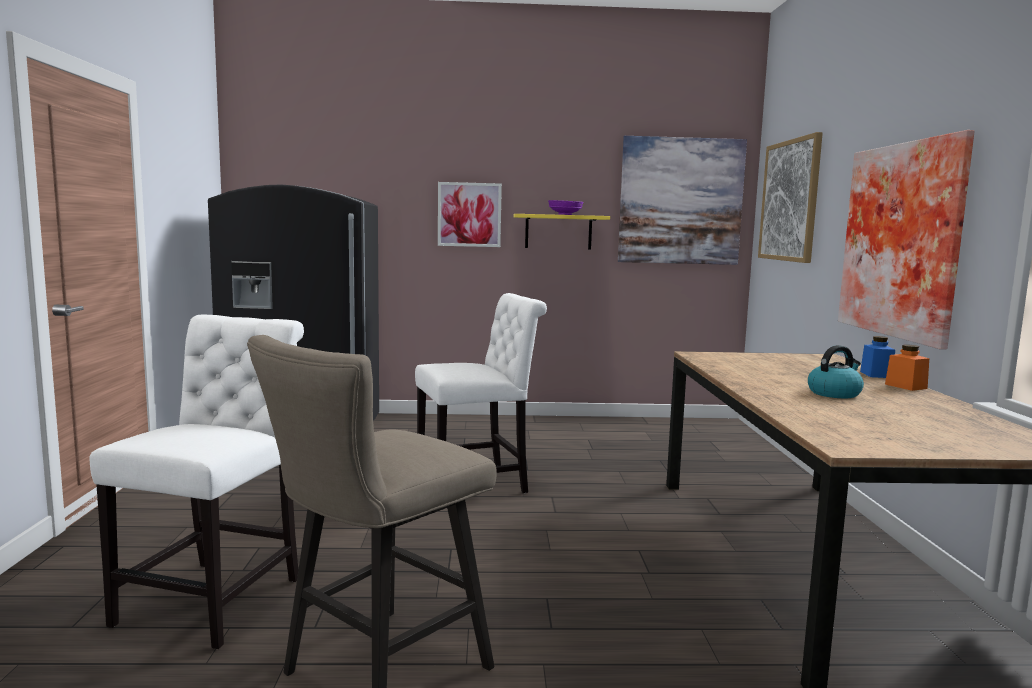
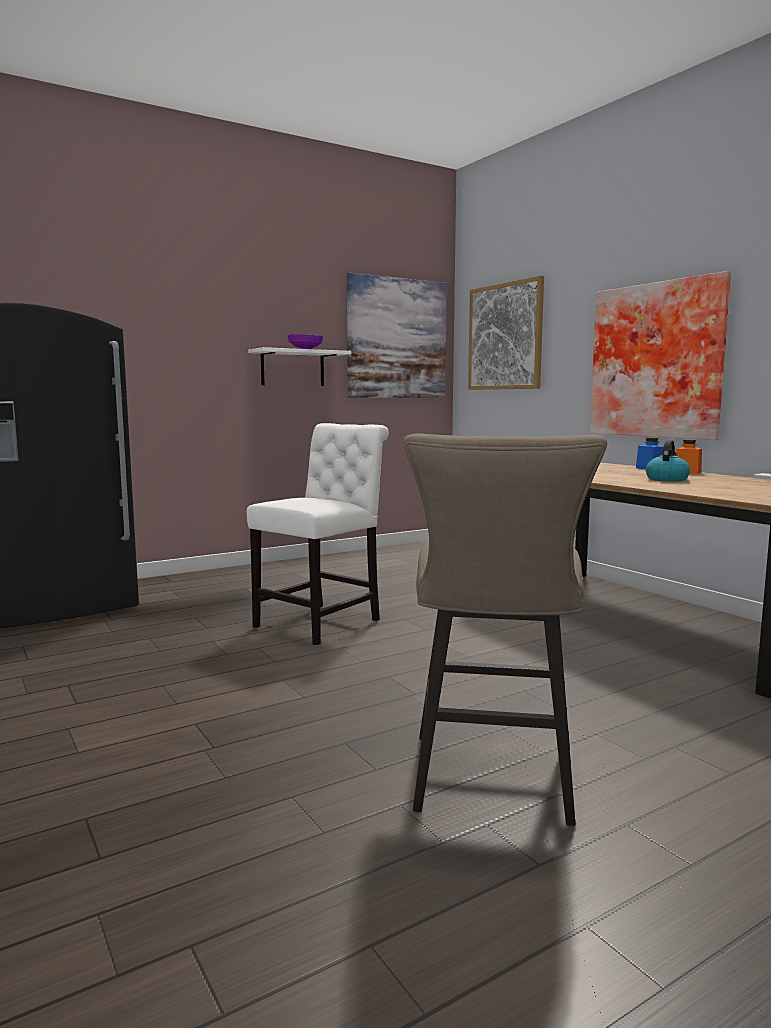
camera: 30 degrees left, 0 degrees up
white chair [89,315,304,649] -> none
picture [438,182,502,247] -> none
yellow shelf [514,214,610,249] -> white shelf [248,347,351,386]

